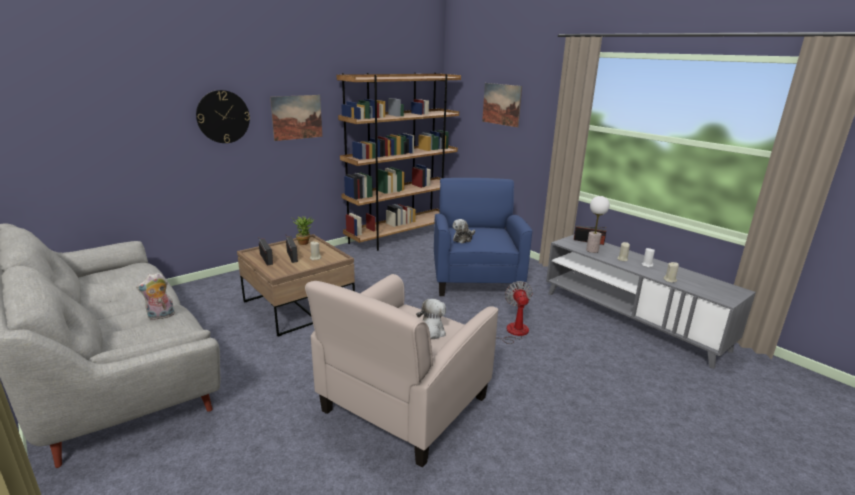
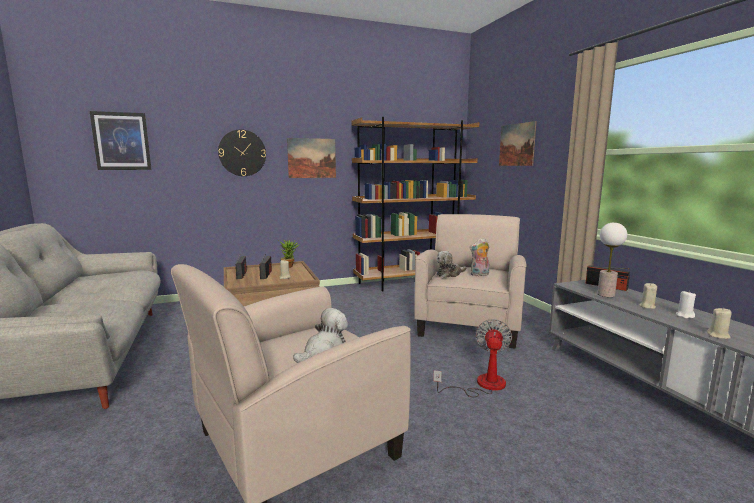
camera: 20 degrees right, 10 degrees down
plush toy [136,272,175,320] -> plush toy moved to [470,238,490,276]
blue armchair [434,178,533,296] -> beige armchair [414,214,526,349]
none -> picture [90,111,152,170]

